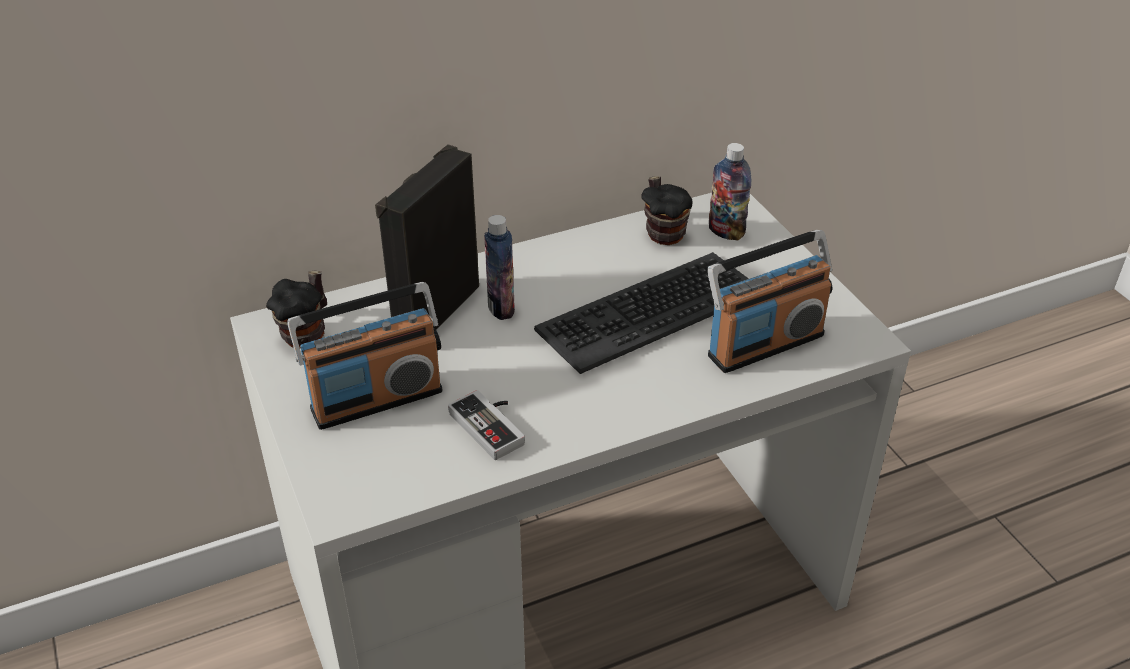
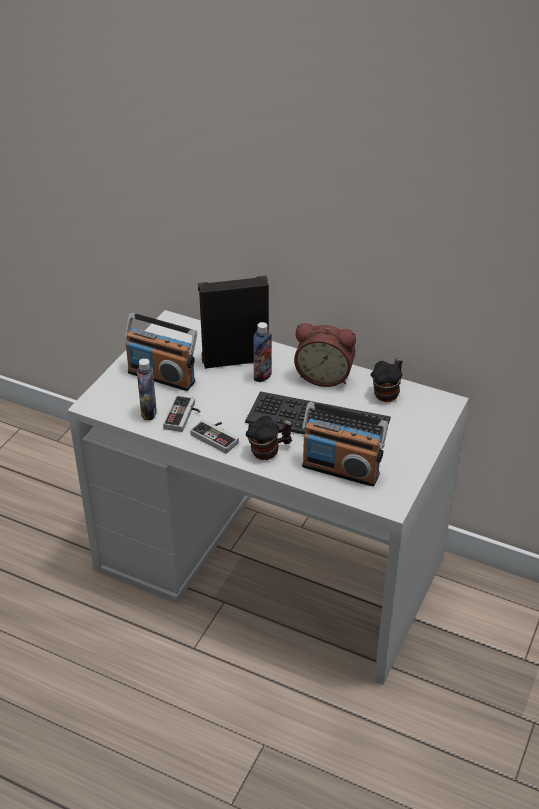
camera: 50 degrees right, 0 degrees up
mug [266,271,327,349] -> mug moved to [246,416,292,460]
bottle [709,143,751,241] -> bottle moved to [137,358,157,420]
none -> game controller [190,420,239,454]
none -> alarm clock [294,323,356,387]

